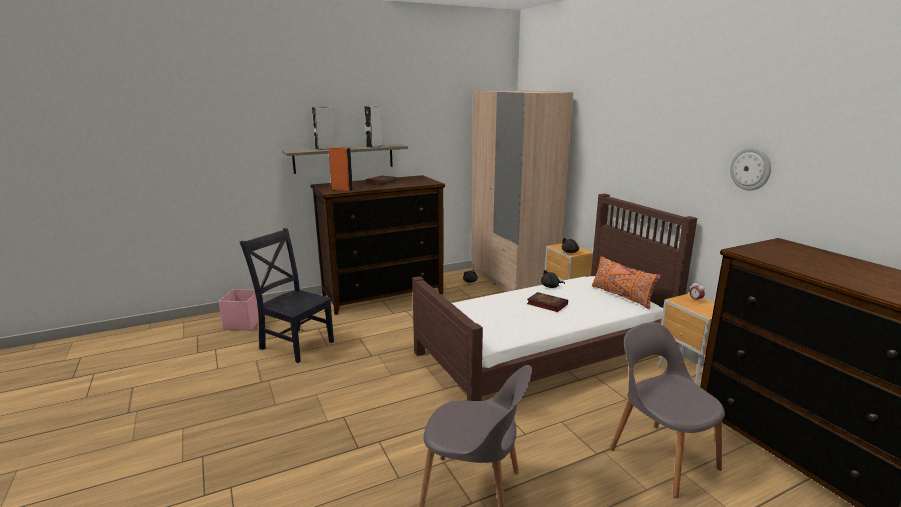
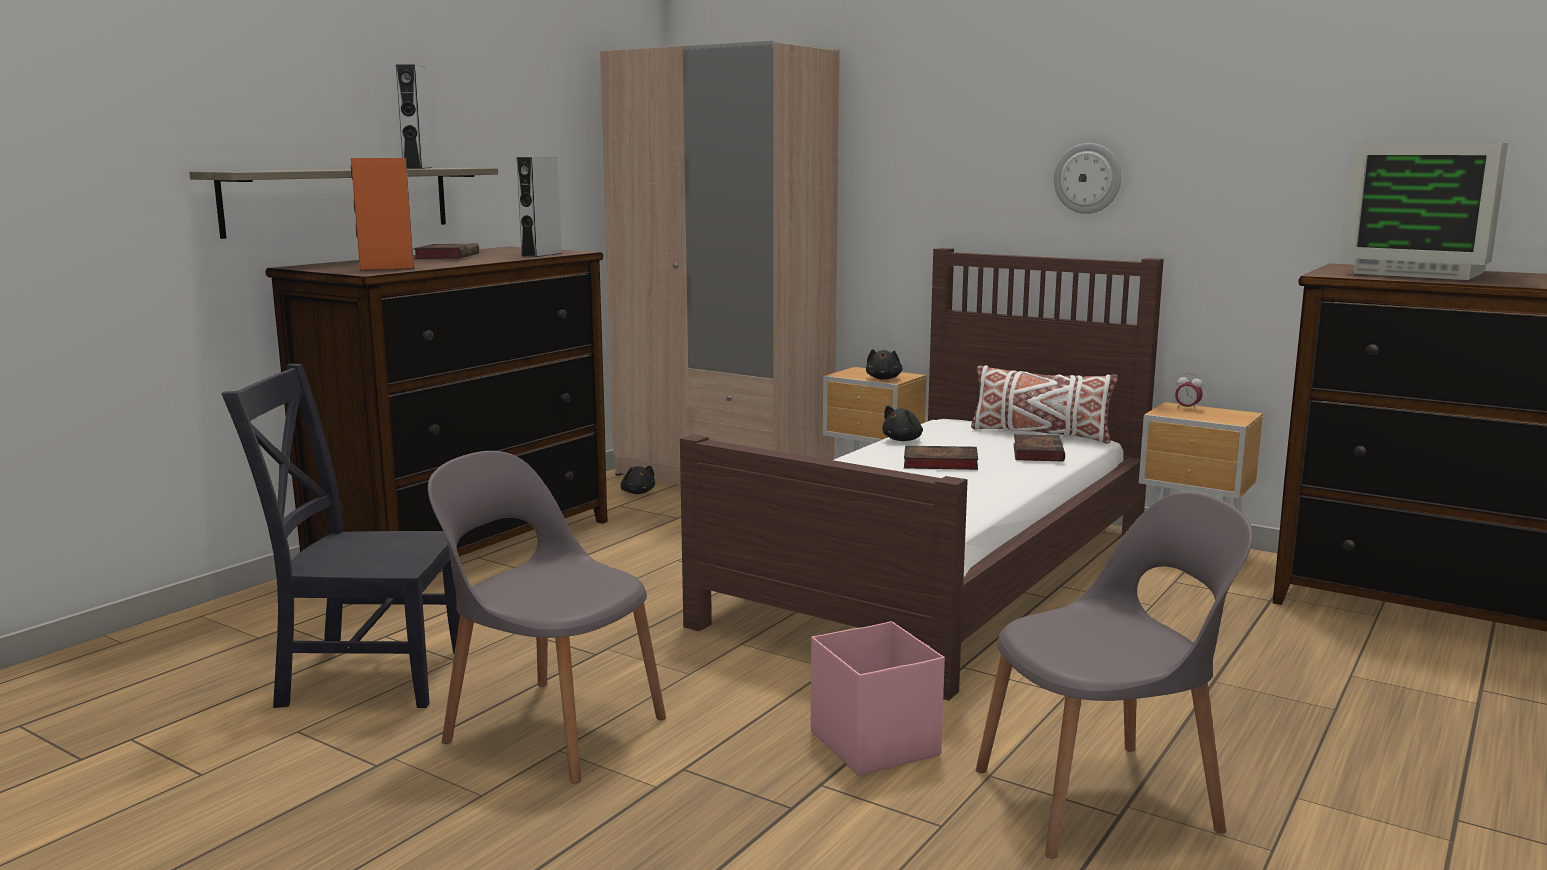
camera: 30 degrees left, 5 degrees down
pink storage box [219,289,259,331] -> pink storage box moved to [811,621,945,776]
grey speaker [312,107,336,150] -> grey speaker moved to [517,157,563,257]
orange pillow [592,256,661,309] -> white pillow [971,366,1118,444]
grey chair [610,322,725,498] -> grey chair moved to [428,451,666,783]
wall clock [730,147,771,191] -> wall clock moved to [1054,143,1122,214]
none -> book [1013,434,1065,462]
none -> monitor [1343,143,1508,280]

